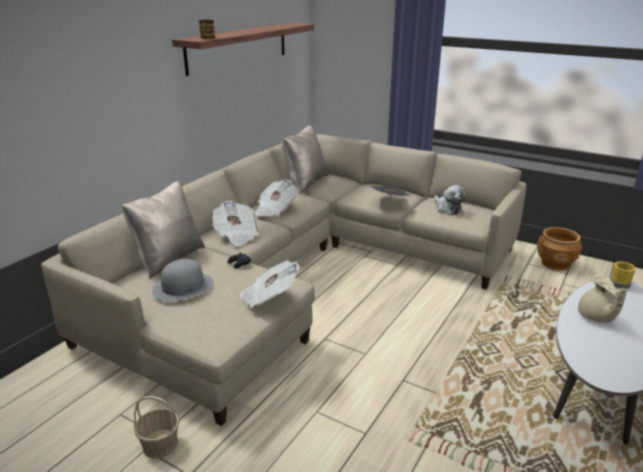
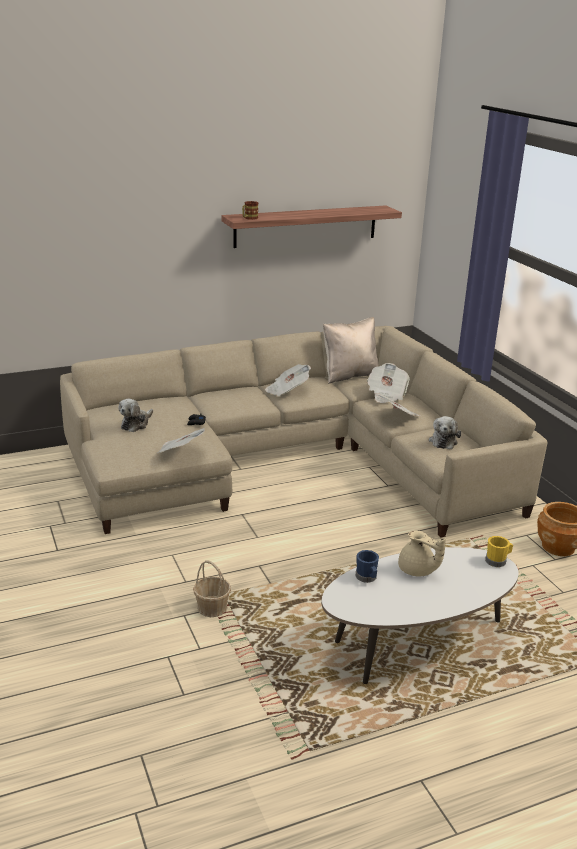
camera: 35 degrees right, 0 degrees up
beige pillow [122,181,205,279] -> none
basket [134,396,179,459] -> basket moved to [193,560,231,617]
grey hat [152,259,214,302] -> plush toy [118,399,153,432]
newspaper [212,201,259,246] -> newspaper moved to [367,363,410,403]
beige teapot [578,278,627,323] -> beige teapot turned 75 degrees counterclockwise [398,531,446,577]
none -> blue mug [356,550,379,583]

